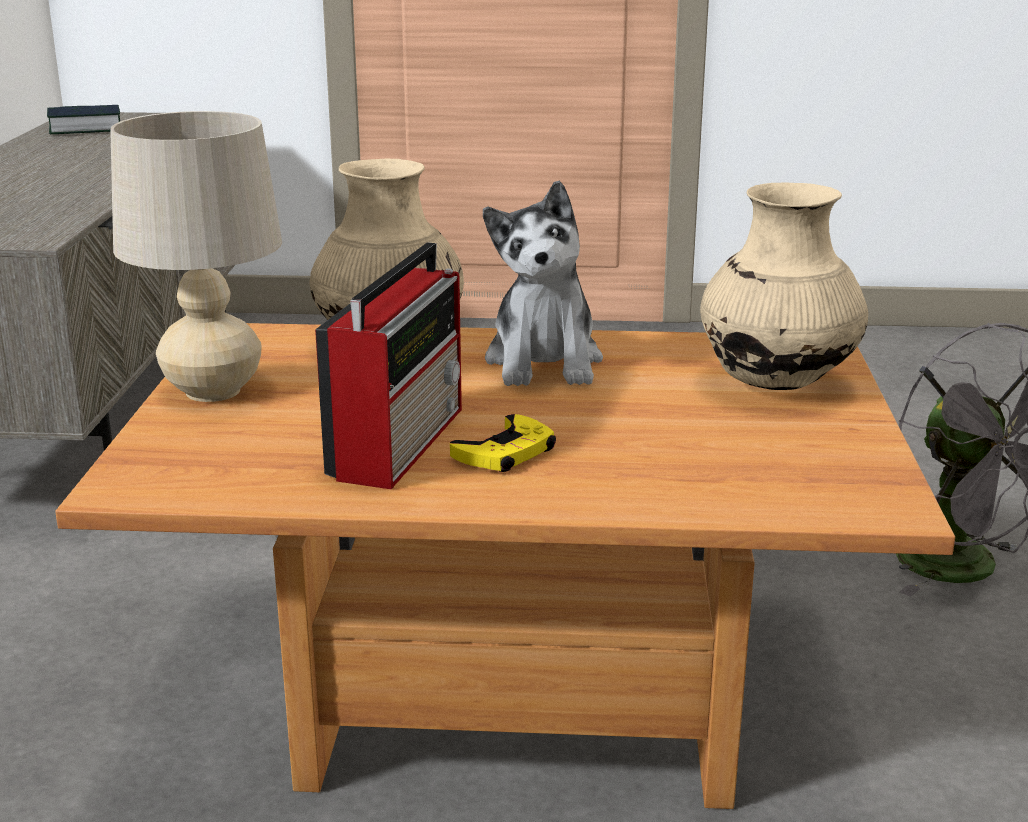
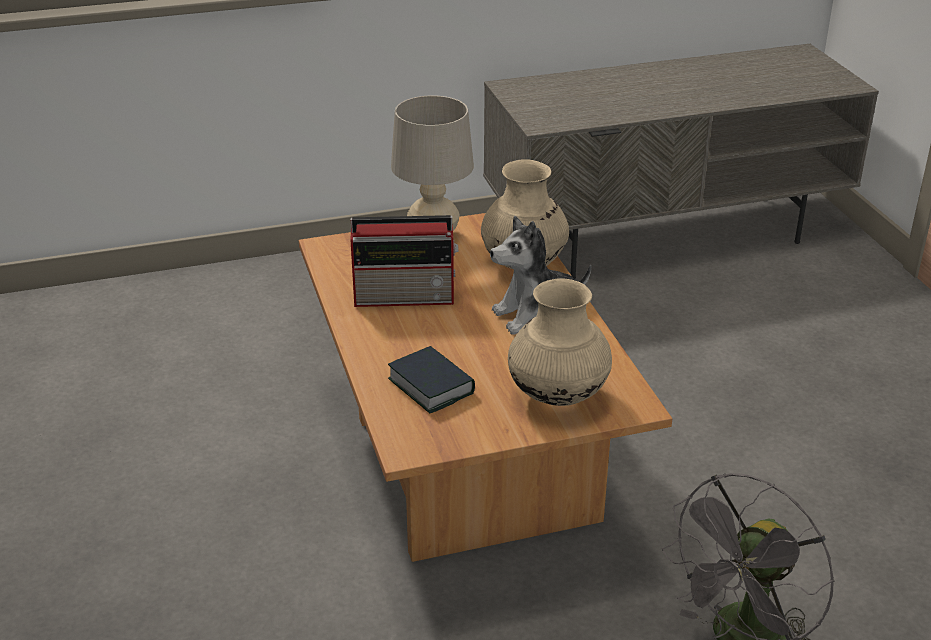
camera: 70 degrees right, 10 degrees up
book [47,105,120,134] -> book moved to [388,346,475,413]
yellow game controller [450,414,556,472] -> none

